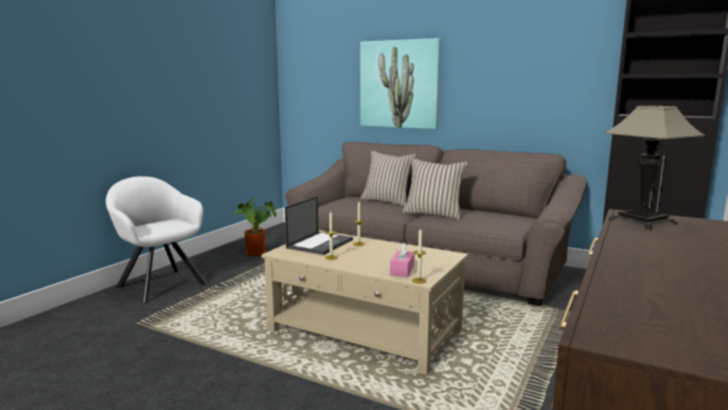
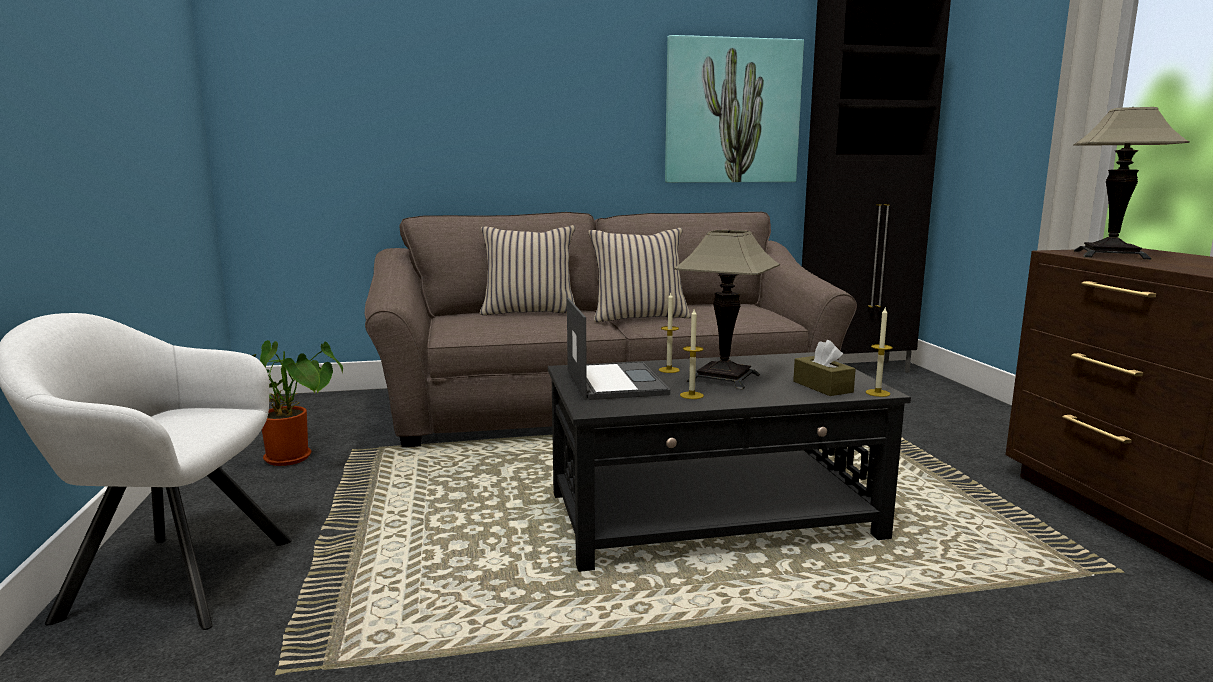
camera: 40 degrees left, 0 degrees up
beige coffee table [261,230,468,375] -> black coffee table [548,352,911,572]
picture [360,38,441,129] -> picture moved to [665,35,804,183]
pink tissue box [390,243,415,277] -> brown tissue box [793,340,856,396]
none -> table lamp [674,230,780,390]

